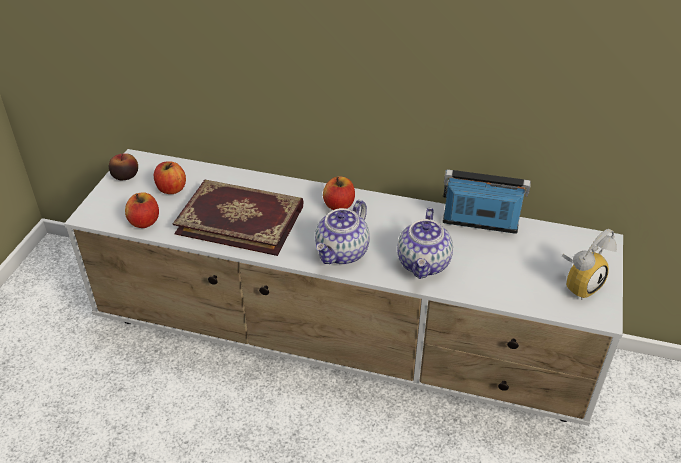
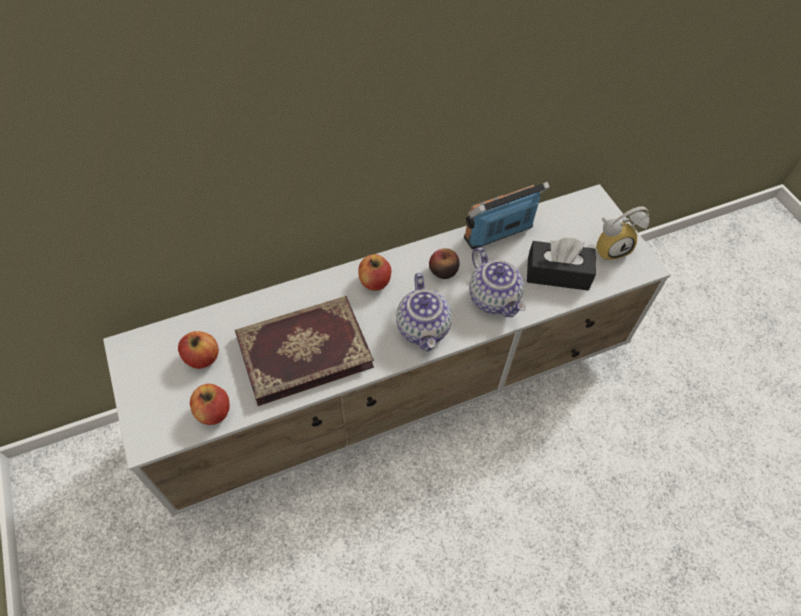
camera: 40 degrees left, 15 degrees up
apple [109,153,138,180] -> apple moved to [429,248,459,279]
alarm clock [562,229,617,300] -> alarm clock turned 60 degrees clockwise [596,206,649,261]
none -> black tissue box [527,238,596,290]

